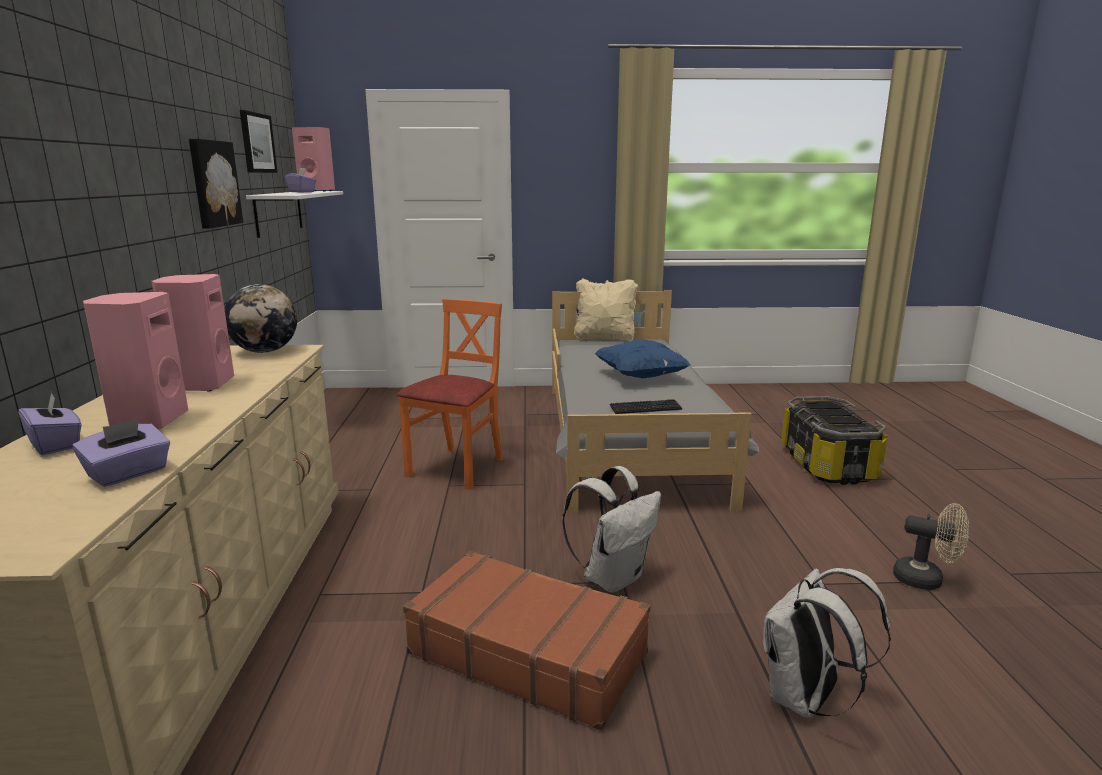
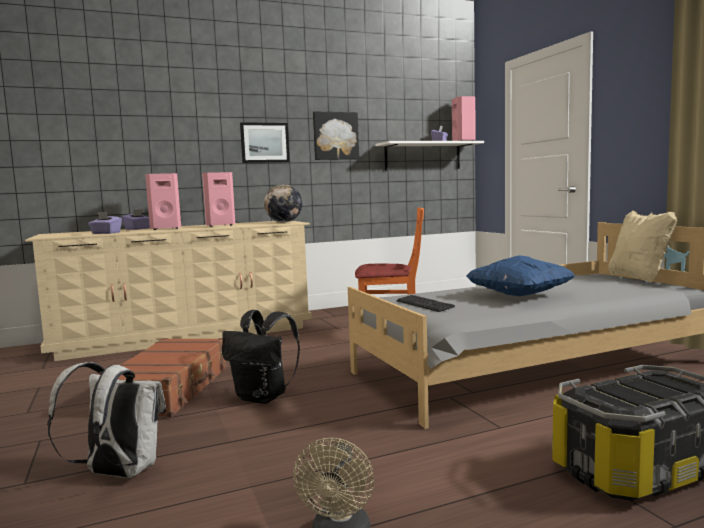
camera: 70 degrees right, 10 degrees down
picture [240,110,278,173] -> picture moved to [240,122,290,163]
white backpack [562,466,661,593] -> black backpack [222,310,300,404]

